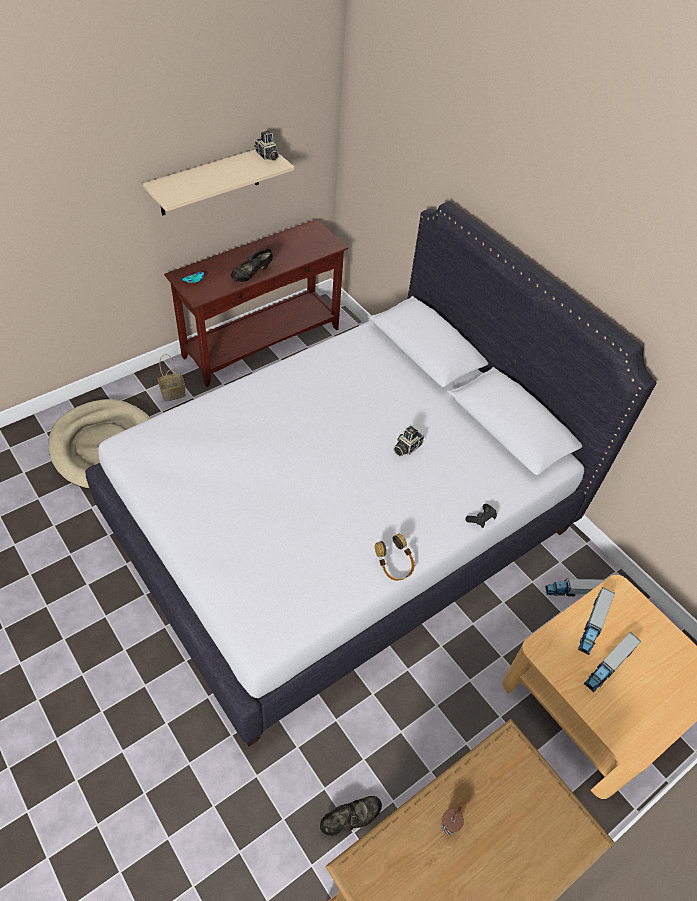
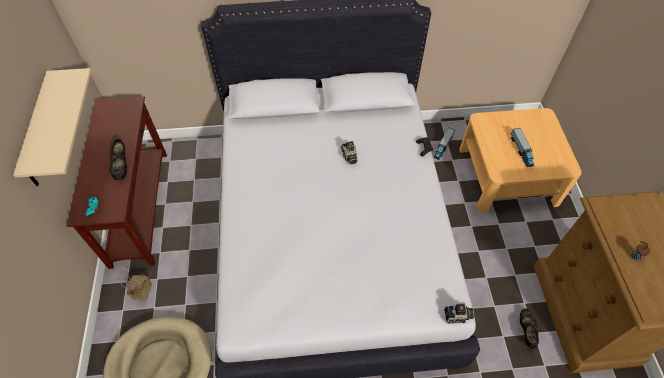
camera: 55 degrees left, 5 degrees up
camera [254,131,279,161] -> camera moved to [444,303,474,324]
headphones [375,534,414,581] -> none
toy truck [578,588,615,655] -> none

